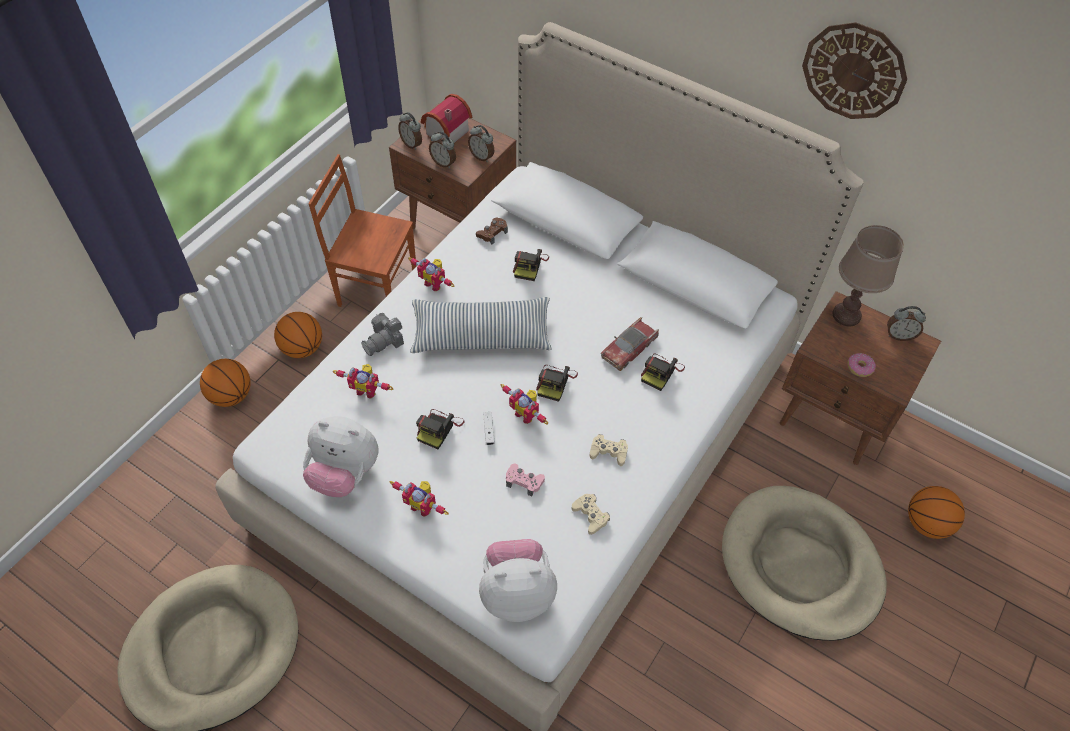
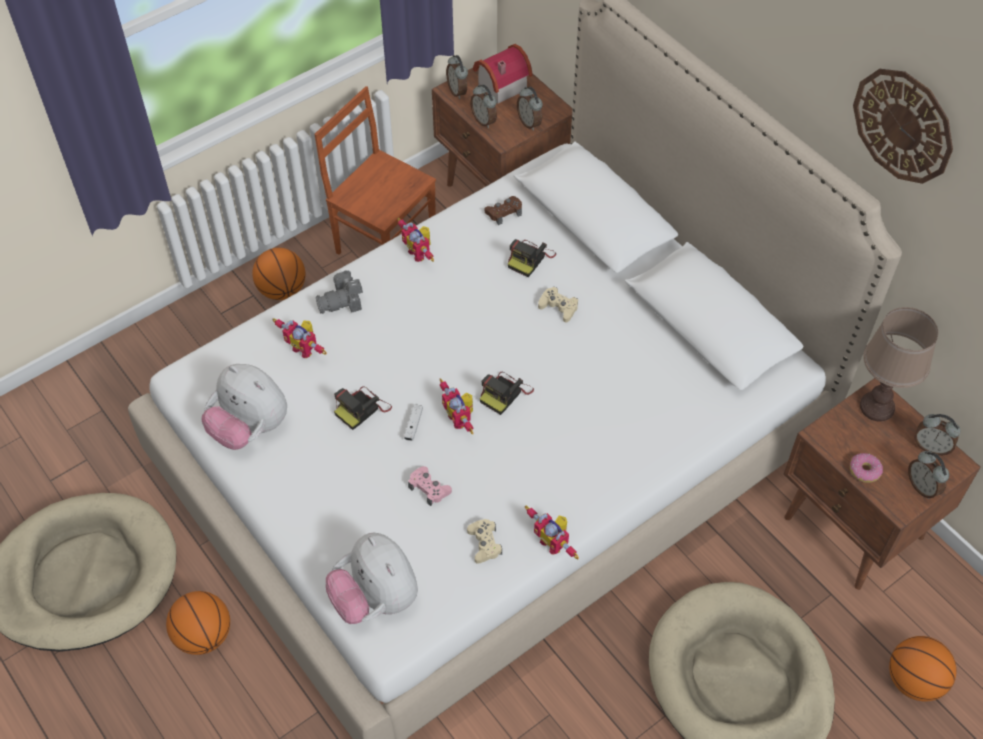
camera: 20 degrees right, 0 degrees up
basketball [200,359,251,407] -> basketball moved to [166,591,230,655]
toy robot [389,481,449,517] -> toy robot moved to [525,505,579,559]
pillow [410,297,551,353] -> none
plush toy [479,539,557,622] -> plush toy turned 135 degrees counterclockwise [326,533,418,624]
beige game controller [590,434,628,466] -> beige game controller moved to [538,287,578,323]
toy car [601,317,659,371] -> none
camera [641,353,685,391] -> none
none -> alarm clock [908,451,949,499]

